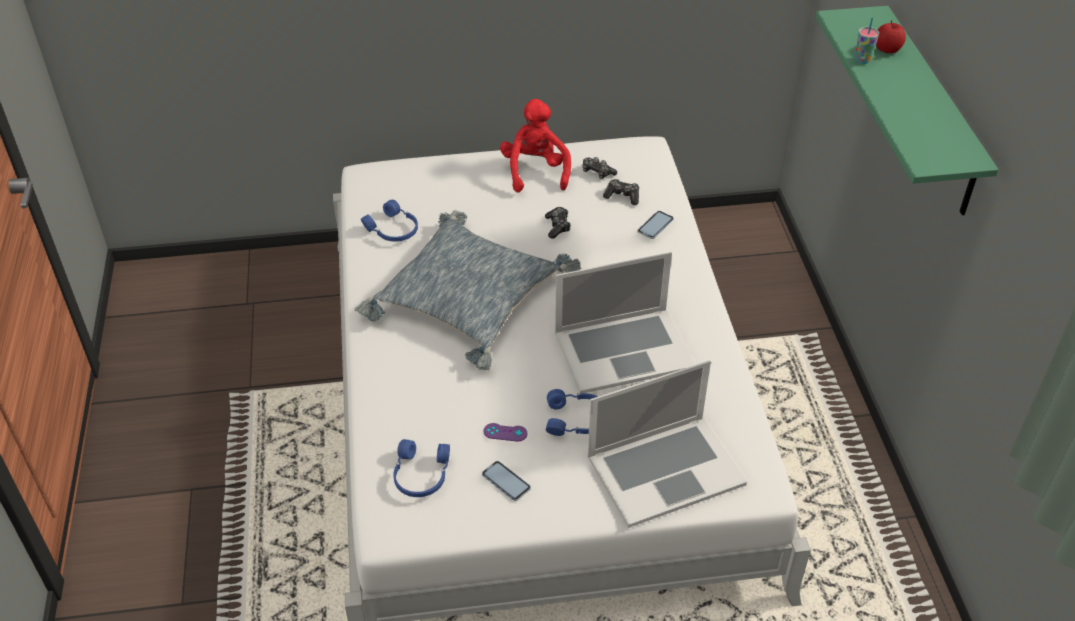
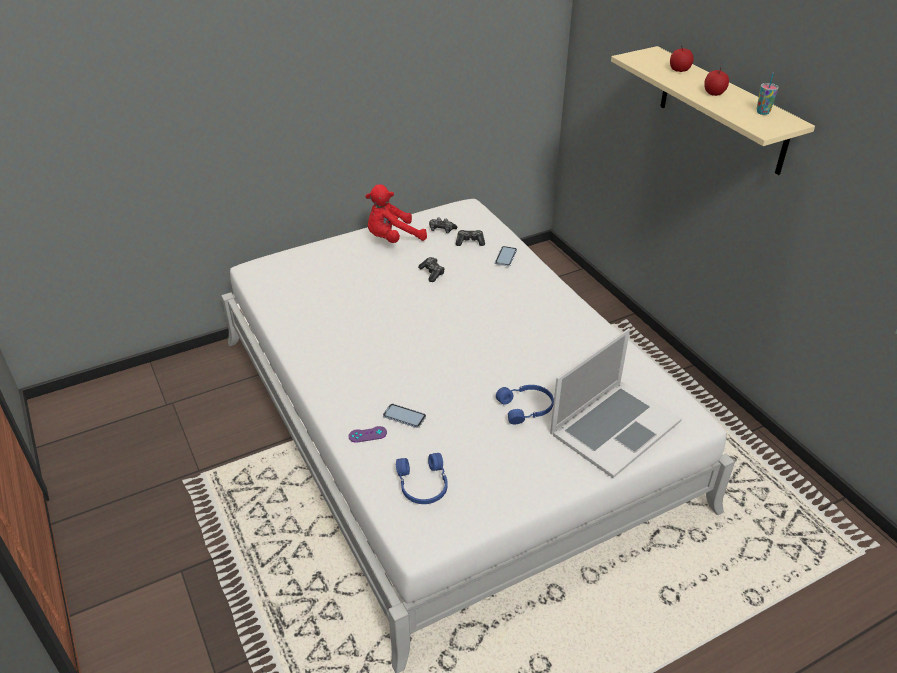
camera: 20 degrees left, 5 degrees down
pillow [354,210,582,371] -> none
blue headphones [361,200,418,242] -> none
phone [482,461,531,501] -> phone moved to [383,404,426,428]
purple game controller [483,423,527,441] -> purple game controller moved to [348,426,387,443]
red plush toy [500,99,571,193] -> red plush toy turned 90 degrees counterclockwise [365,184,427,243]
laptop [555,252,695,393] -> none
green shelf [816,6,998,215] -> beige shelf [611,46,815,175]
cup [855,17,879,64] -> cup moved to [757,73,779,115]
none -> apple [704,67,729,96]

